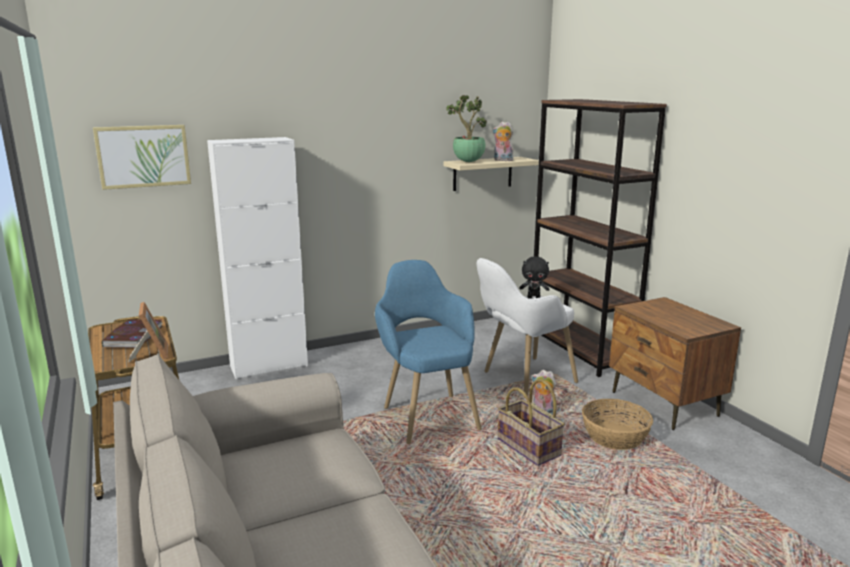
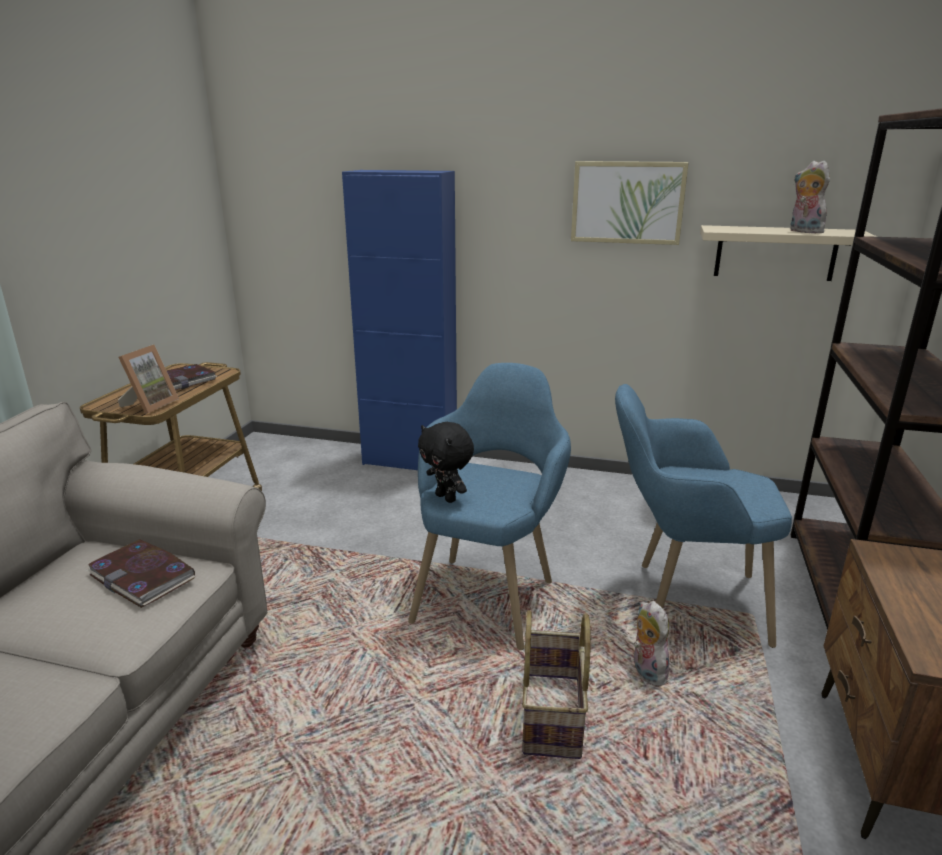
camera: 40 degrees right, 5 degrees up
picture [93,125,191,190] -> picture moved to [571,161,689,245]
white cabinet [207,137,308,379] -> blue cabinet [342,170,457,470]
potted plant [446,95,487,162] -> none
white armchair [477,258,578,398] -> blue armchair [615,384,792,648]
black plush toy [519,257,550,299] -> black plush toy moved to [418,422,474,503]
basket [582,399,653,450] -> none
none -> book [86,539,195,608]

